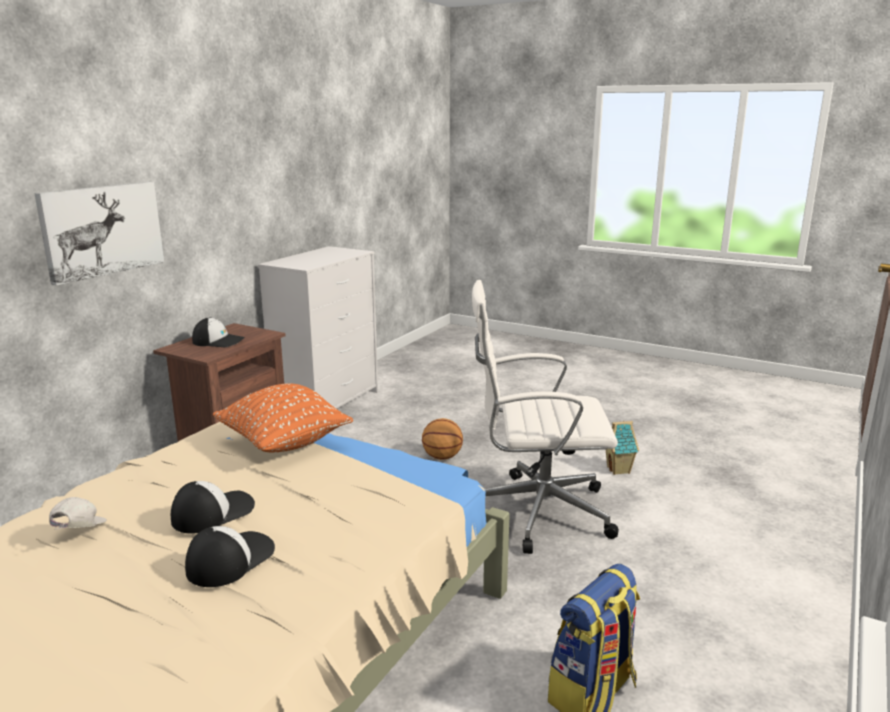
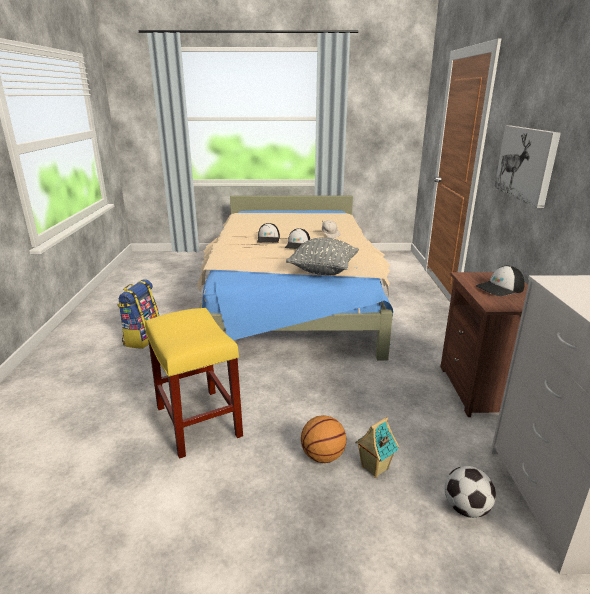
camera: 150 degrees right, 5 degrees up
orange pillow [213,383,353,452] -> grey pillow [286,237,359,276]
white office chair [472,280,619,554] -> yellow stool [145,308,243,459]
toy house [605,421,639,475] -> toy house moved to [355,417,399,478]
none -> football [445,466,496,518]

